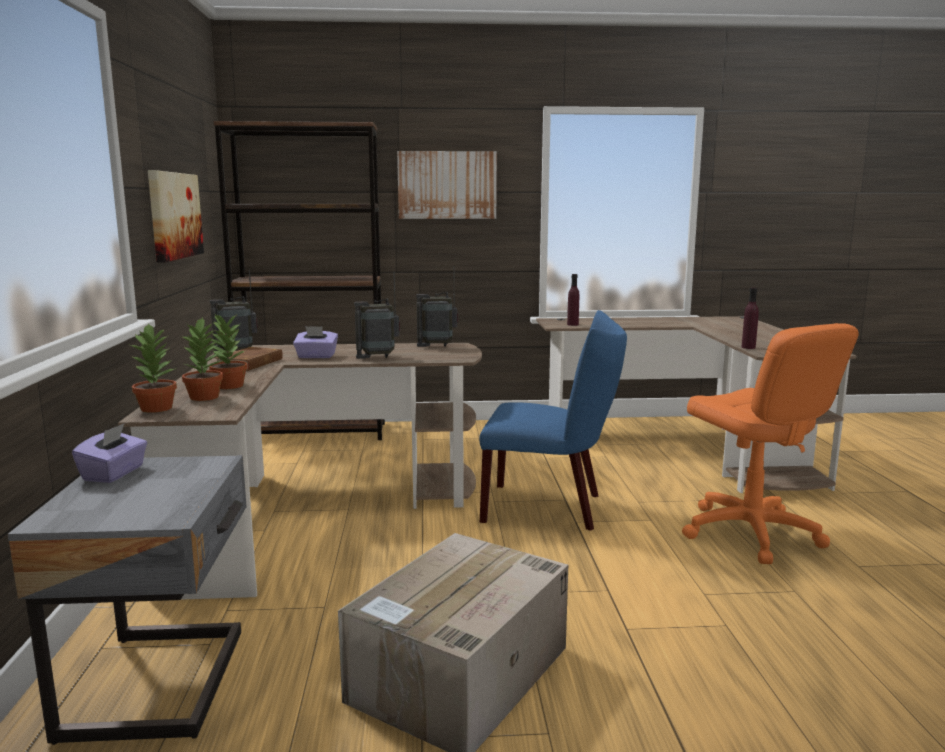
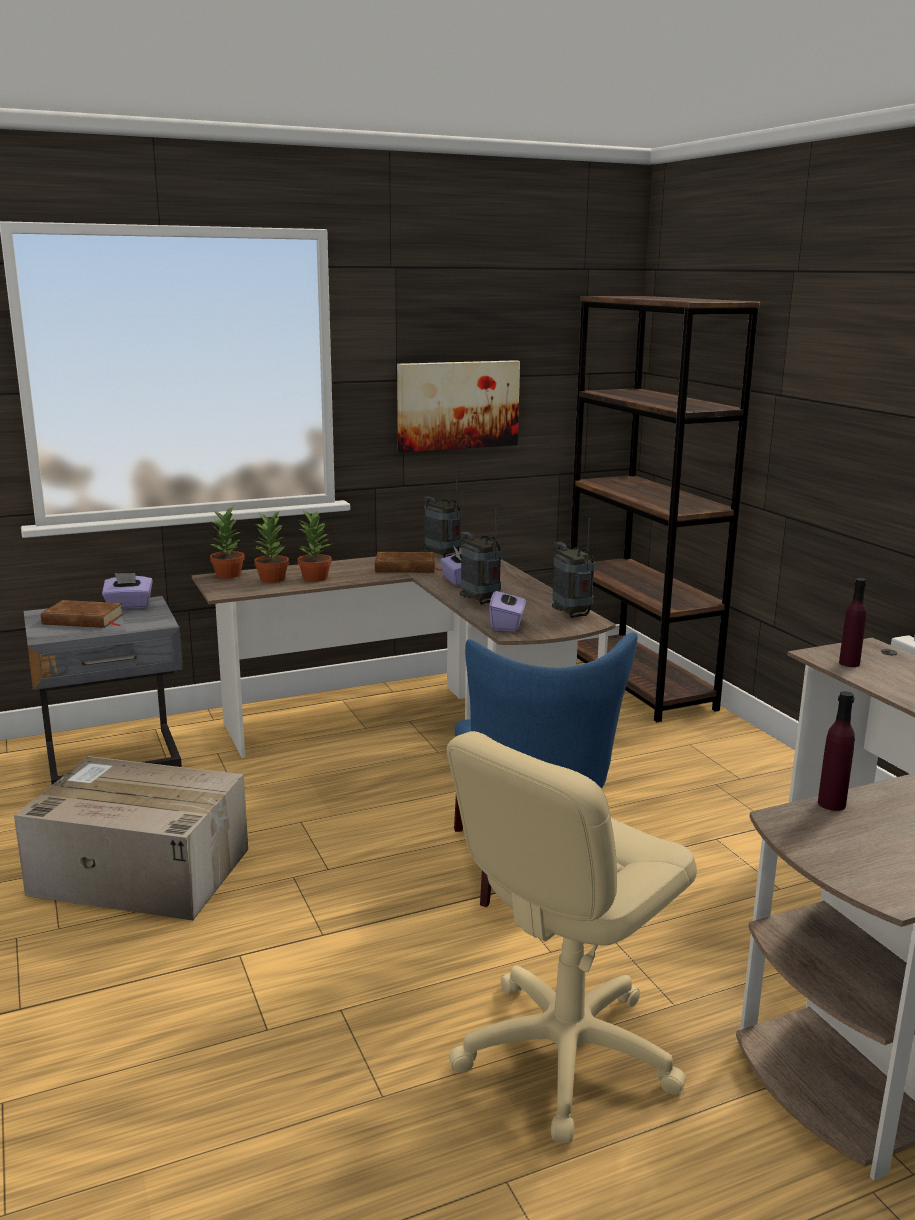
camera: 70 degrees right, 5 degrees up
picture [397,151,497,219] -> none
orange office chair [682,323,859,564] -> beige office chair [447,731,697,1143]
none -> brown book [41,600,124,628]
none -> purple tissue box [489,586,526,632]

